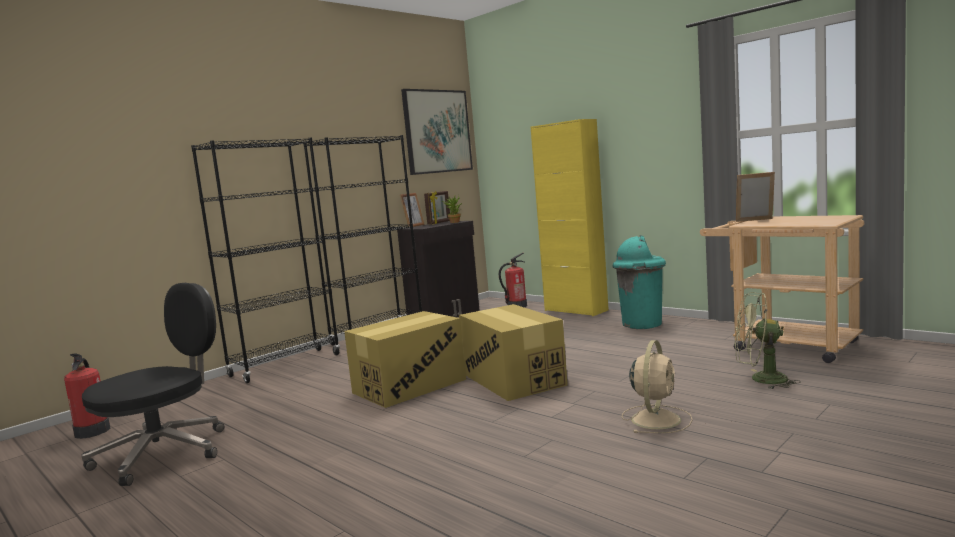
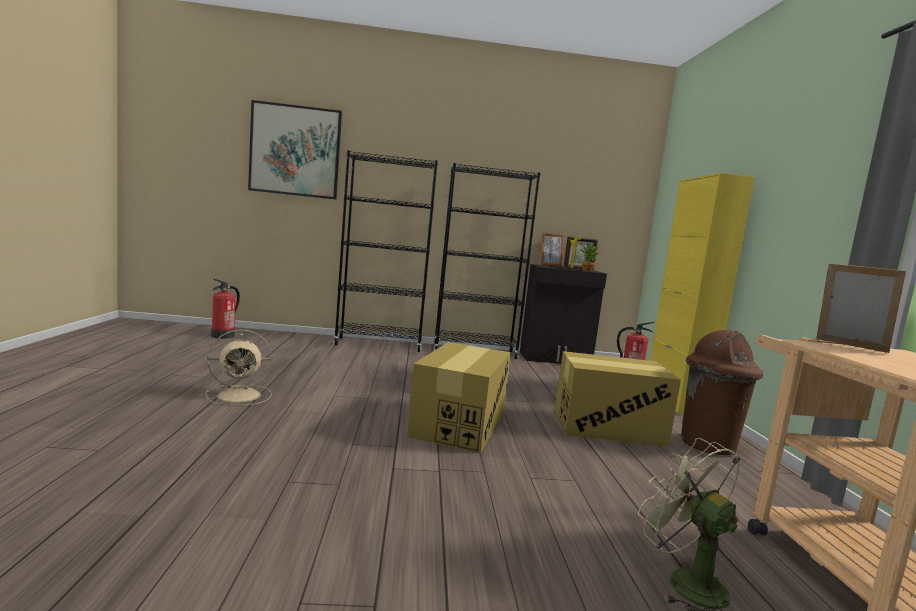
camera: 40 degrees right, 0 degrees up
black office chair [81,283,225,486] -> none
cardboard box [344,311,466,408] -> cardboard box moved to [555,351,681,447]
picture [401,89,473,175] -> picture moved to [248,100,342,200]
turquoise trash can [613,235,666,329] -> brown trash can [681,330,763,455]
beige fan [622,340,693,433] -> beige fan moved to [206,330,273,406]

